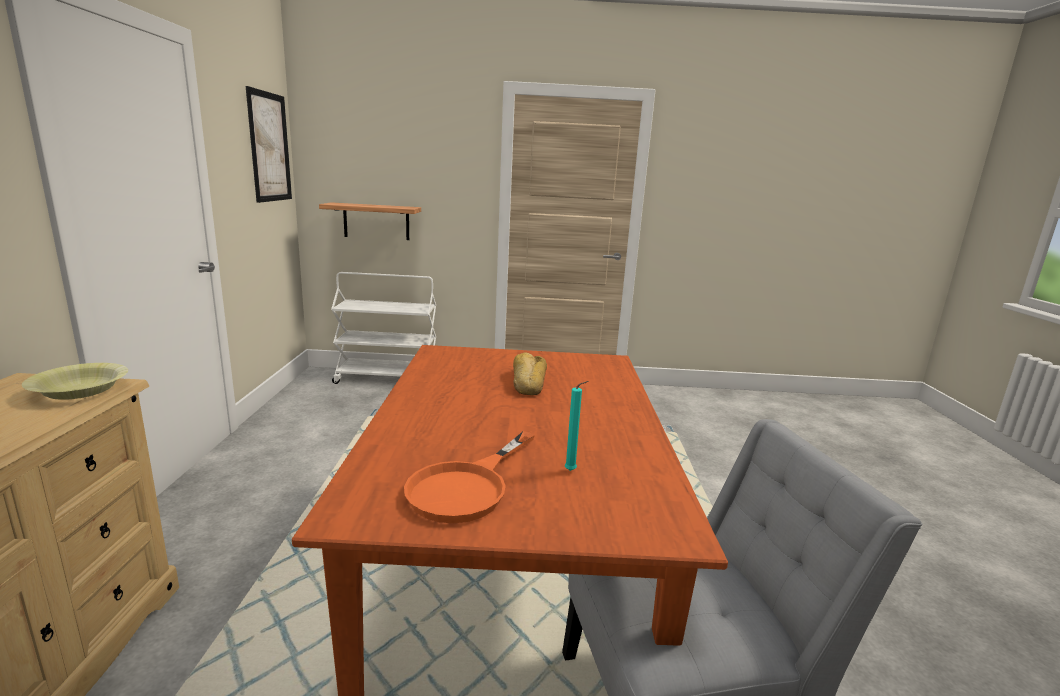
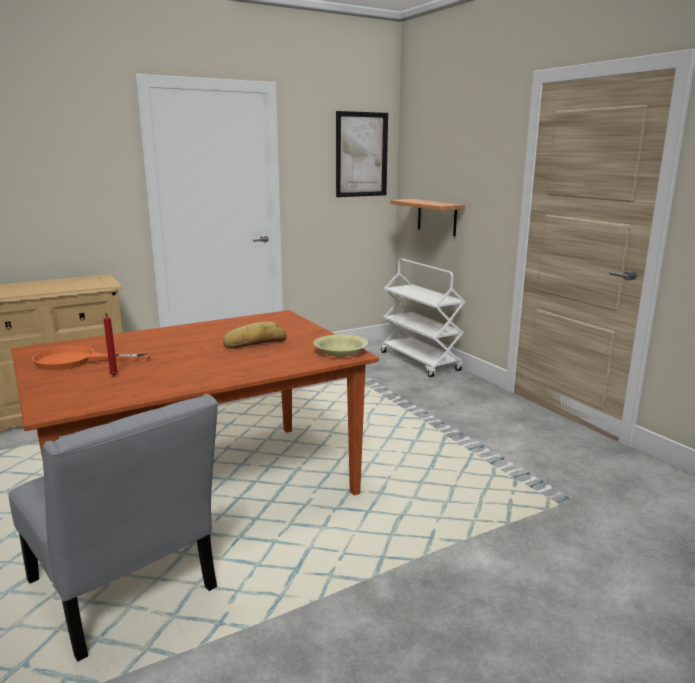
camera: 60 degrees right, 0 degrees up
yellow bowl [22,363,128,400] -> yellow bowl moved to [313,335,368,357]
turquoise candle [565,381,589,471] -> red candle [104,313,118,376]

